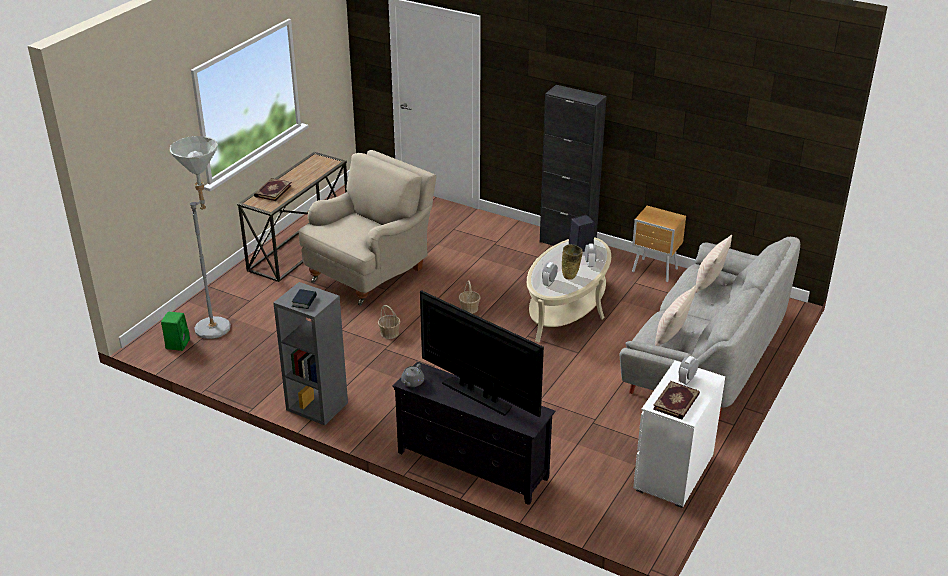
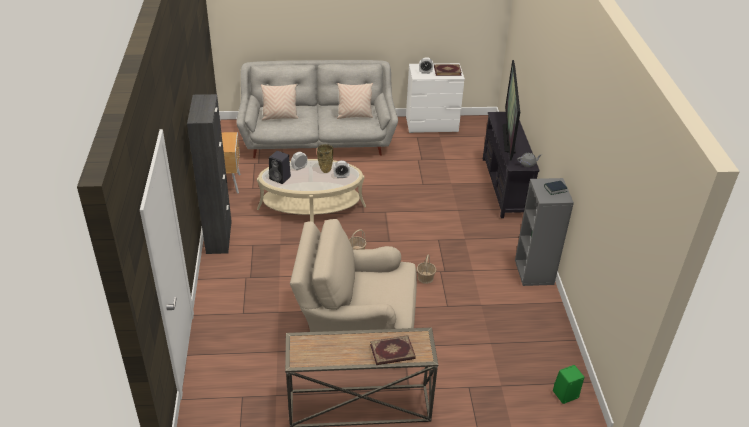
camera: 125 degrees left, 5 degrees up
grey floor lamp [170,136,231,339] -> none

